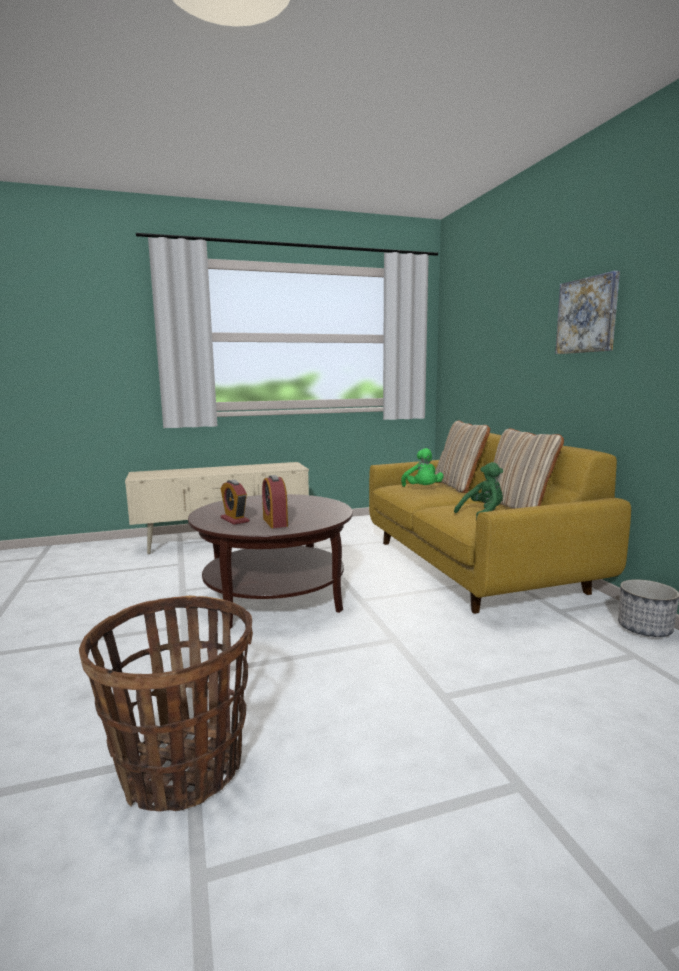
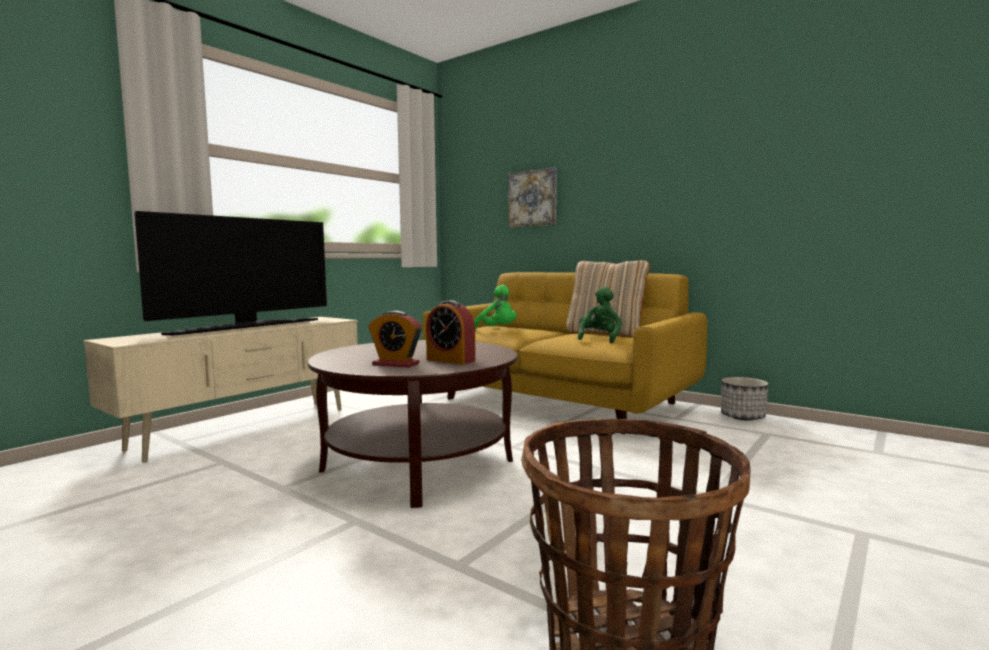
camera: 35 degrees left, 5 degrees down
beige pillow [435,420,490,493] -> none
picture [555,271,620,354] -> picture moved to [508,167,557,227]
none -> television [135,211,327,336]

